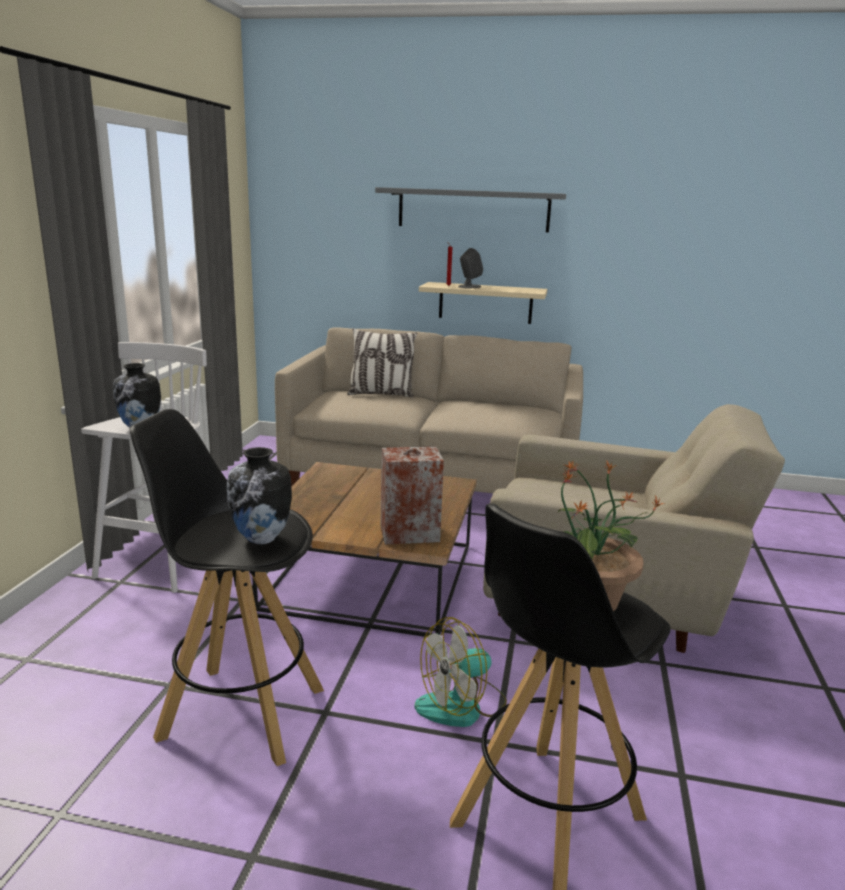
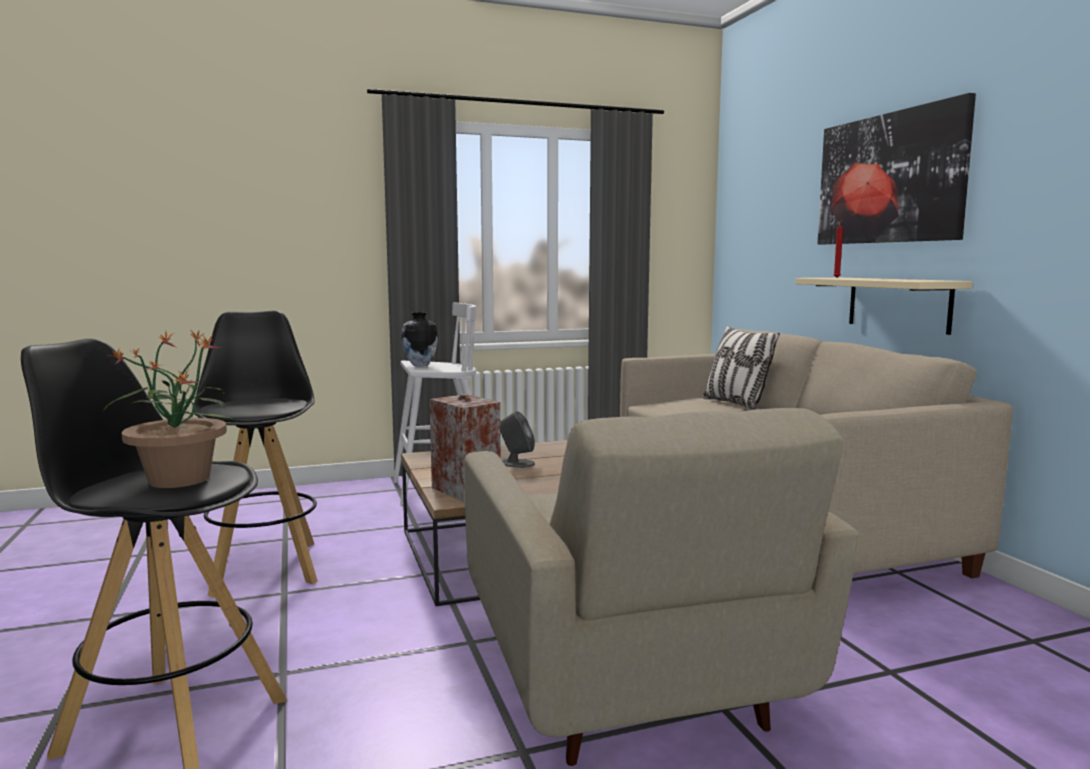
camera: 60 degrees right, 10 degrees down
vase [227,447,292,544] -> none
grey shelf [375,187,566,232] -> picture [818,93,976,244]
fan [415,617,507,727] -> none
grey speaker [458,248,483,288] -> grey speaker moved to [500,411,535,468]

